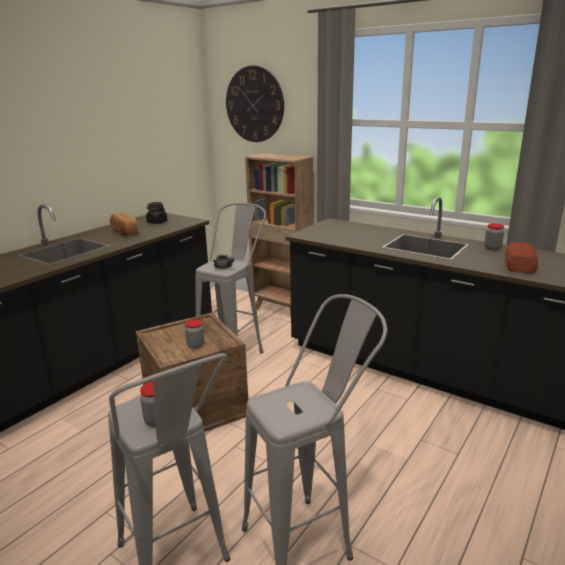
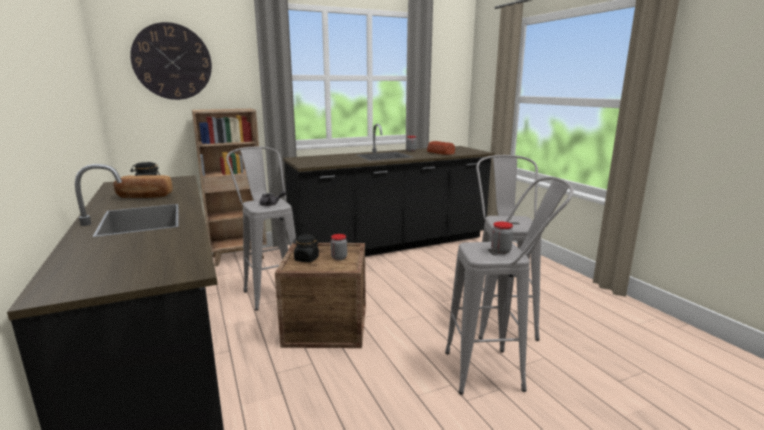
camera: 60 degrees left, 5 degrees down
none -> black jar [293,235,319,262]

